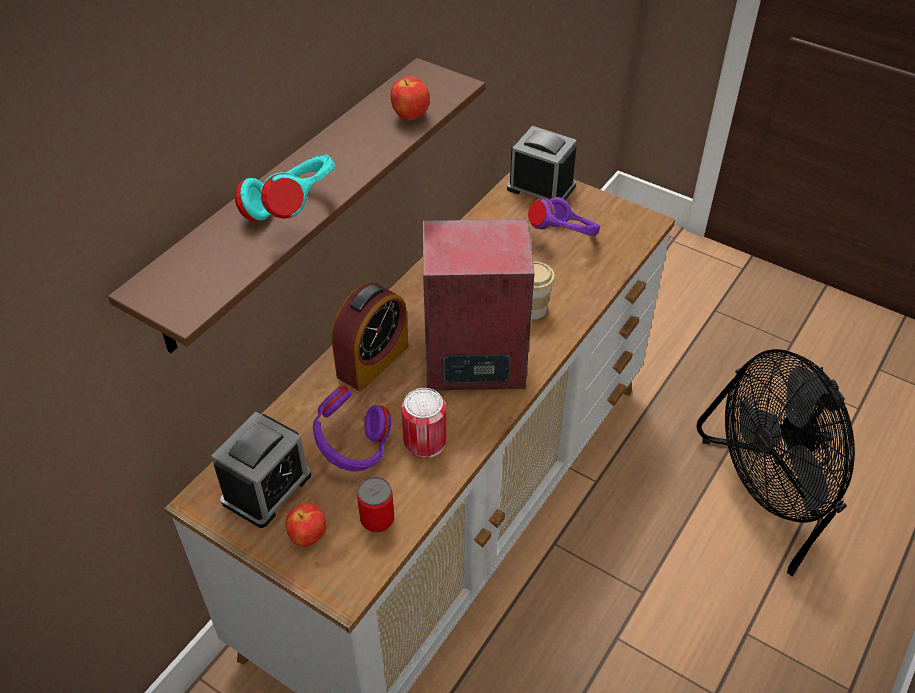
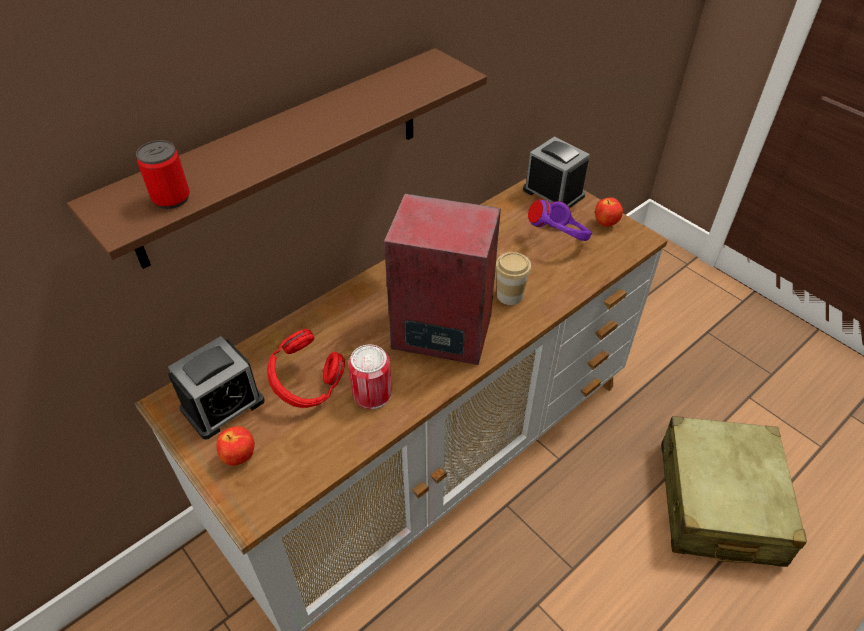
camera: 15 degrees right, 0 degrees up
turquoise headphones [235,155,335,222] -> none
purple headphones [313,386,391,471] -> red headphones [267,329,345,408]
alarm clock [331,283,408,391] -> none
can [357,477,394,532] -> can moved to [136,140,190,209]
apple [391,76,430,121] -> apple moved to [595,197,623,227]
black fan [697,349,855,576] -> beige suitcase [661,416,807,567]

